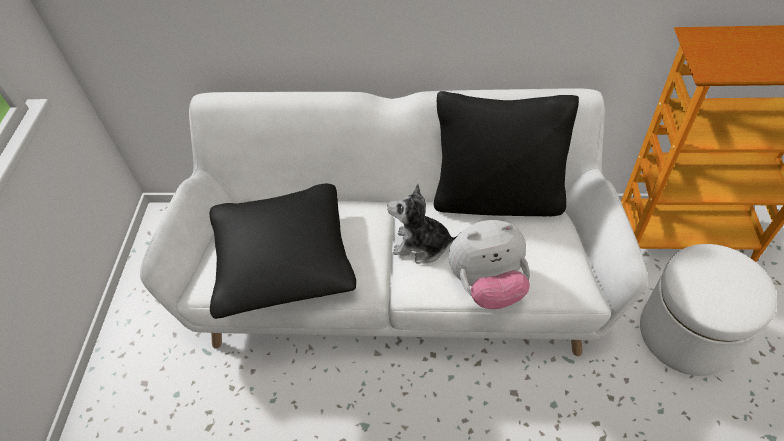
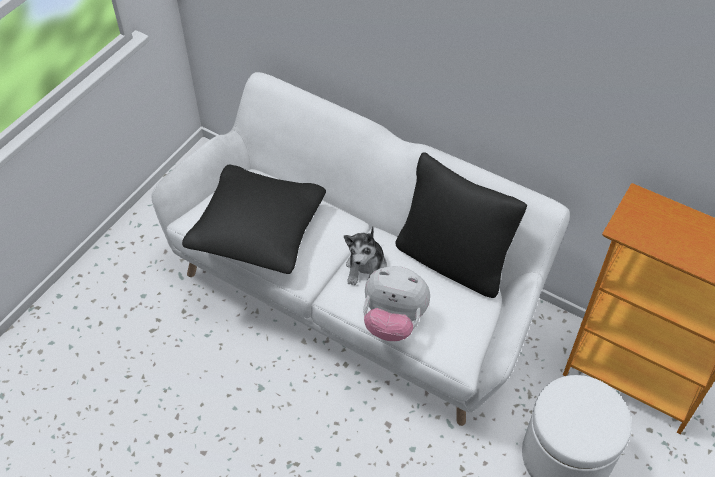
camera: 25 degrees right, 0 degrees up
plush toy [387,184,461,264] -> plush toy turned 120 degrees counterclockwise [344,226,387,285]

